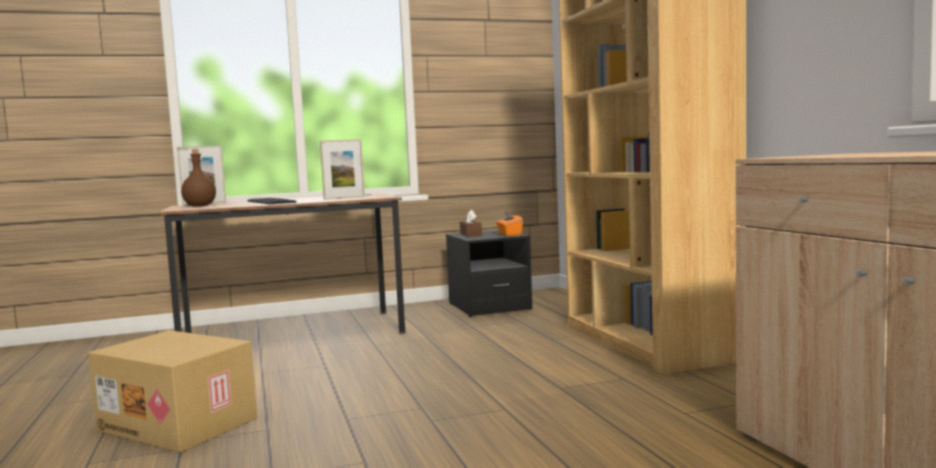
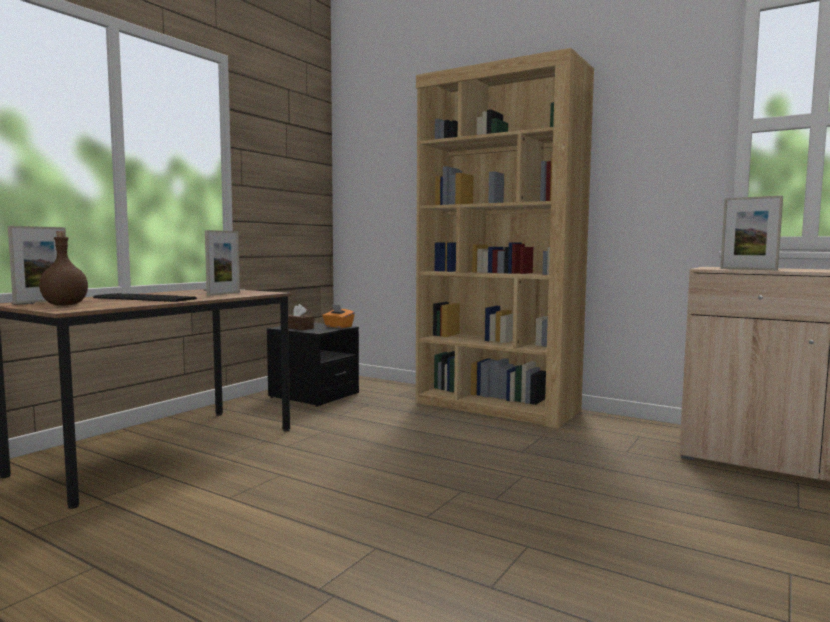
camera: 40 degrees left, 0 degrees up
cardboard box [89,330,257,453] -> none
none -> picture frame [720,196,783,271]

